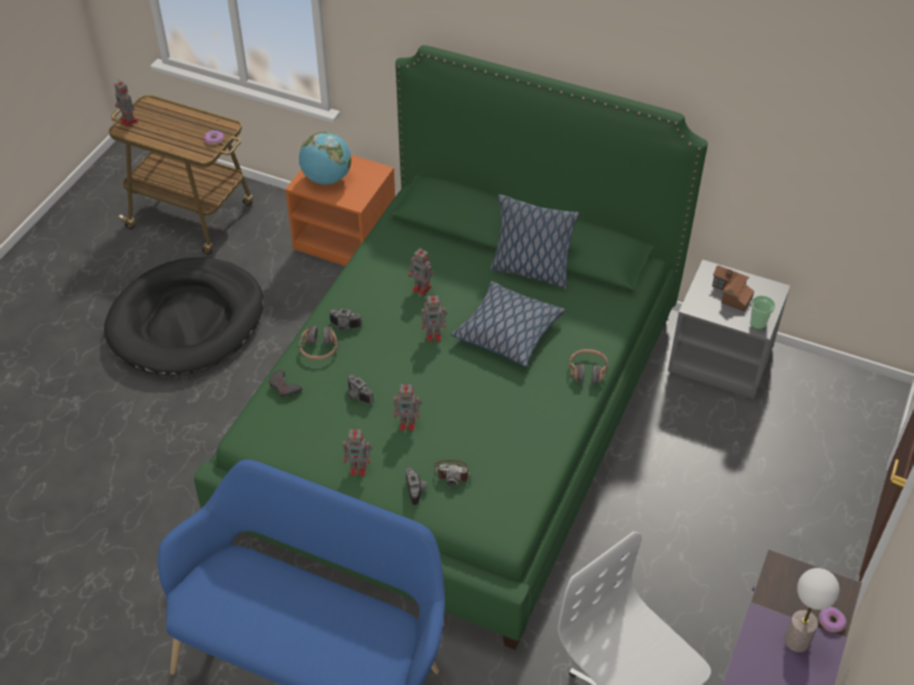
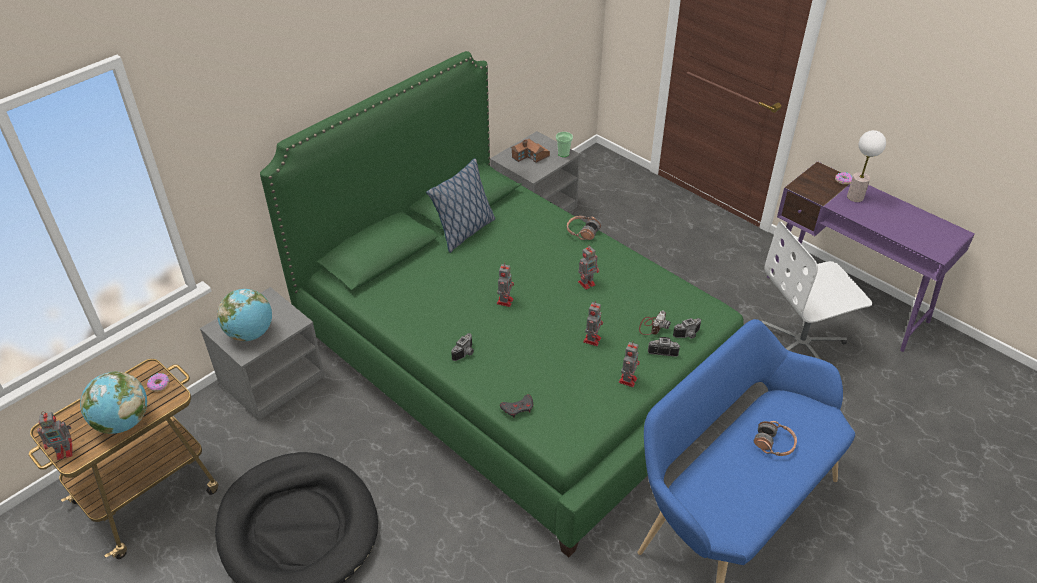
camera: 70 degrees left, 5 degrees down
orange nightstand [285,155,395,266] -> grey nightstand [200,287,325,421]
headphones [299,325,338,360] -> headphones moved to [754,421,797,456]
camera [348,374,373,404] -> camera moved to [673,318,701,339]
toy robot [408,247,435,296] -> toy robot moved to [578,245,599,290]
pillow [451,281,565,366] -> none
none -> globe [80,372,147,434]

